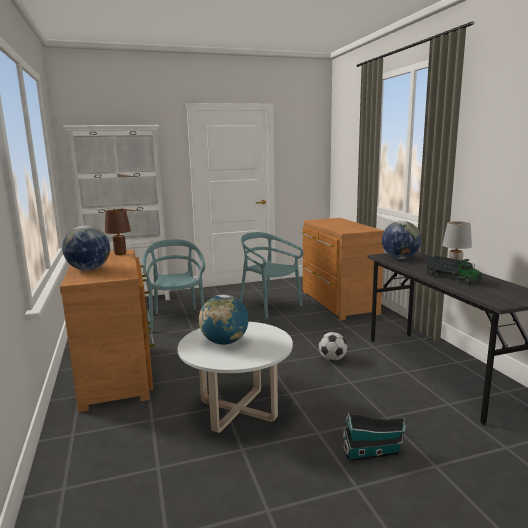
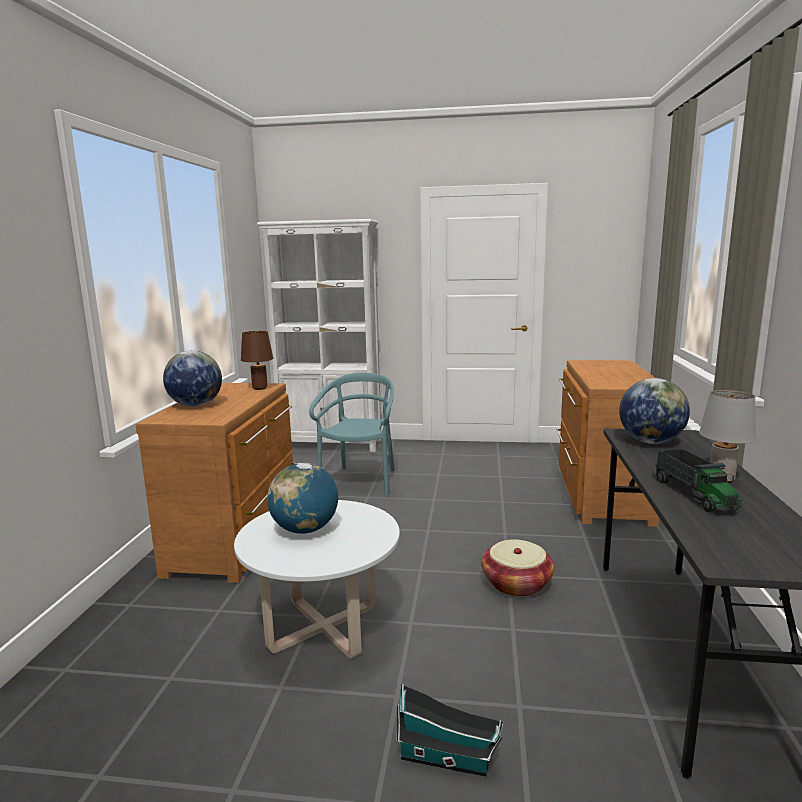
camera: 25 degrees right, 0 degrees up
turquoise chair [240,232,303,318] -> none
football [319,332,347,361] -> basket [481,539,555,597]

